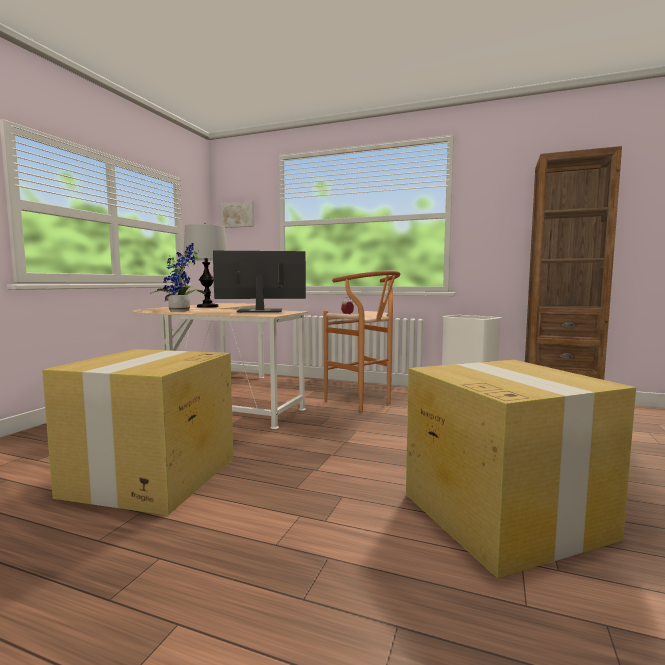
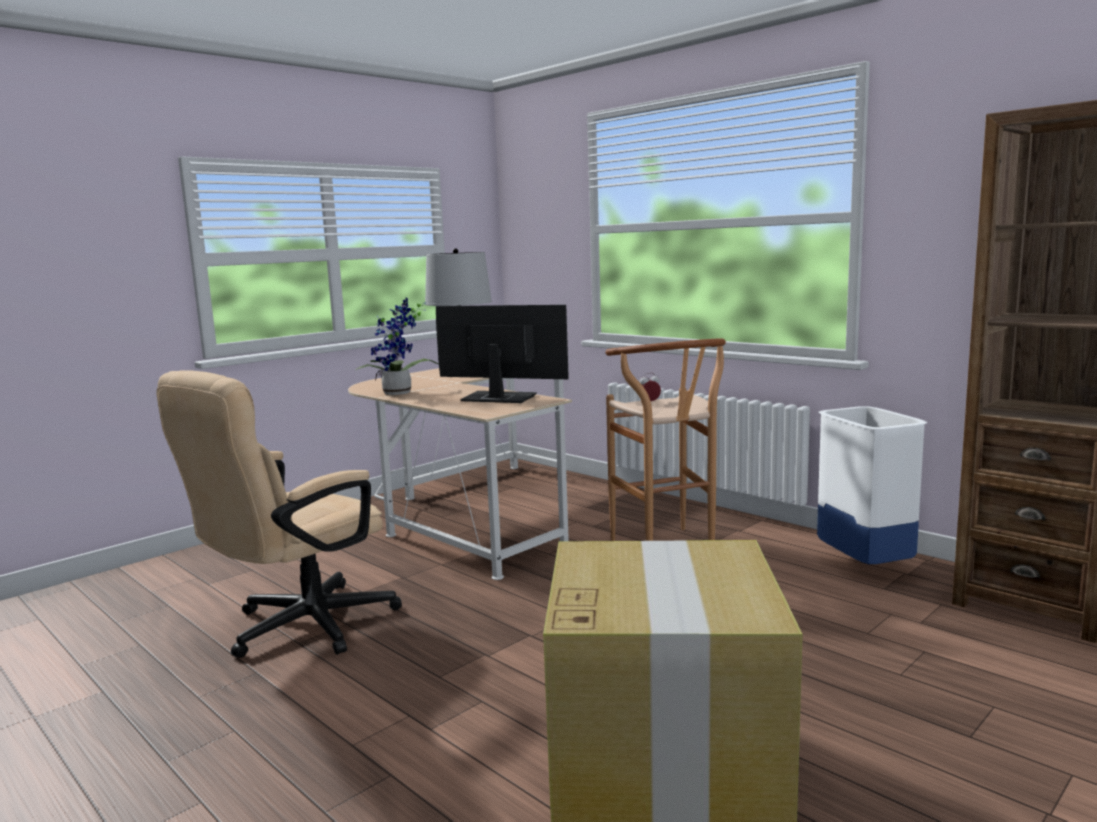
camera: 25 degrees right, 5 degrees up
cardboard box [42,349,233,515] -> beige office chair [157,370,402,658]
picture [221,201,254,228] -> none

